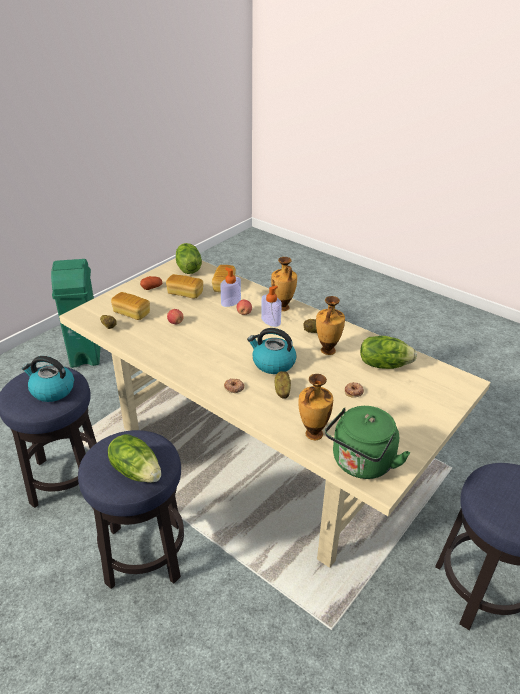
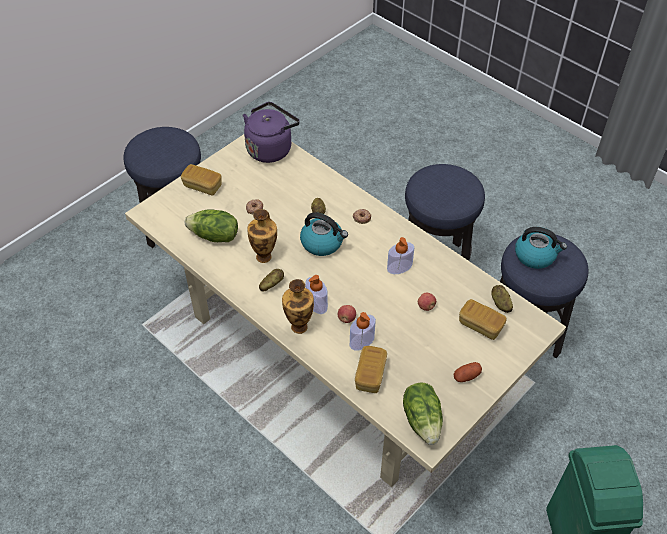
camera: 175 degrees left, 15 degrees up
lettuce [108,434,161,483] -> none
bread [166,274,203,299] -> bread moved to [181,164,222,196]
vase [299,374,333,440] -> none
green kettle [325,406,410,479] -> purple kettle [243,102,300,163]
none -> soap dispenser [387,237,414,274]

